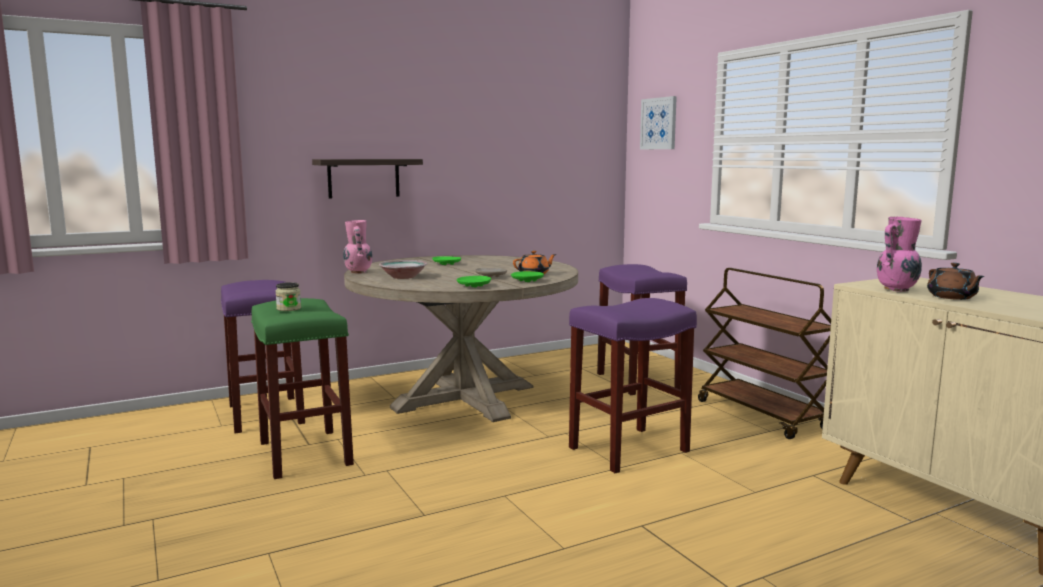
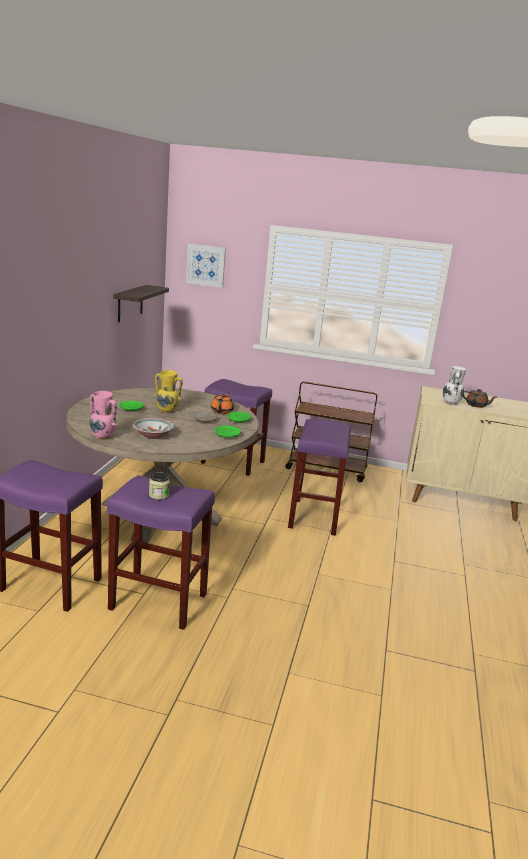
camera: 50 degrees left, 10 degrees up
green stool [251,298,354,479] -> purple stool [107,475,215,630]
shelf [312,159,423,198] -> shelf moved to [113,285,169,323]
pink vase [877,217,922,292] -> white vase [443,366,466,405]
none -> yellow vase [155,370,183,413]

